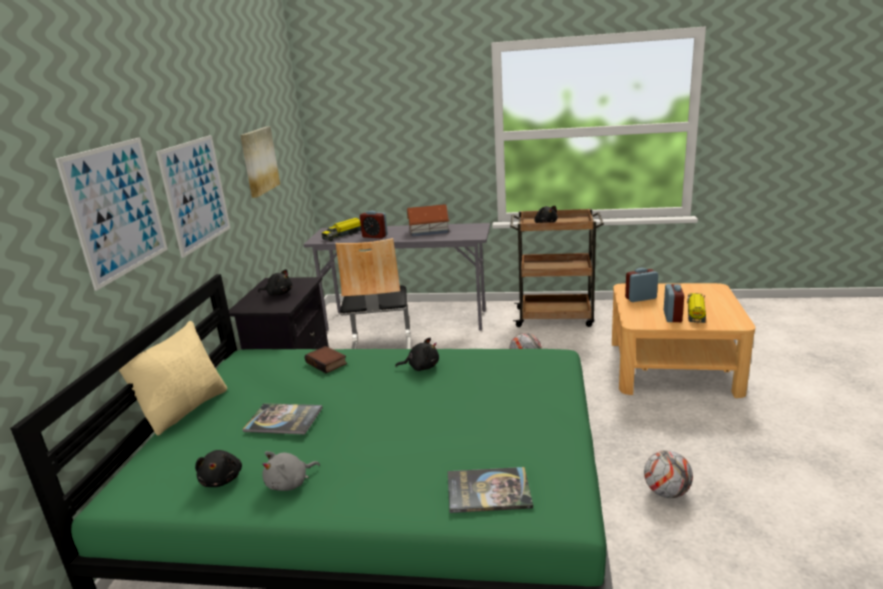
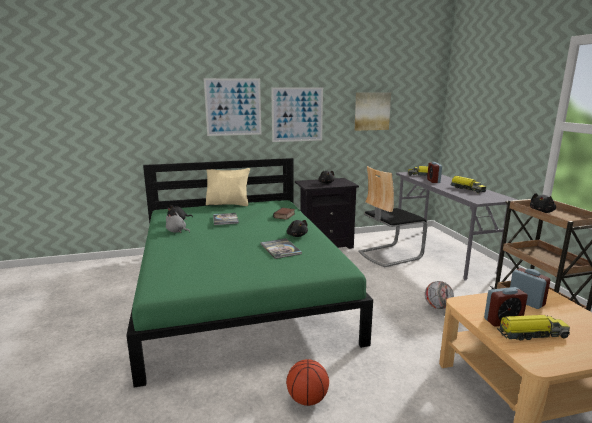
camera: 65 degrees right, 5 degrees down
toy house [407,204,450,237] -> toy truck [450,176,486,193]
book [448,467,533,513] -> book moved to [261,238,302,259]
football [644,450,693,498] -> basketball [286,359,329,406]

